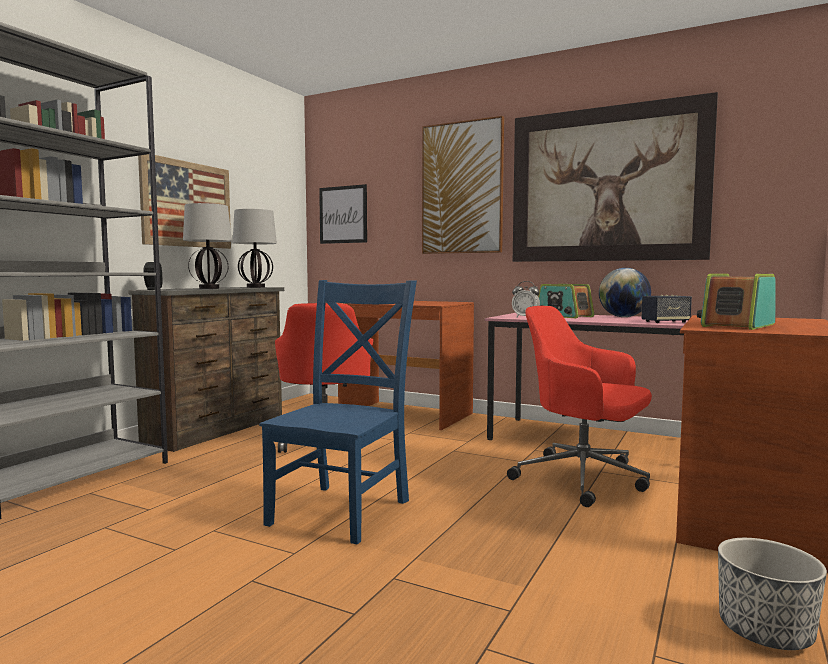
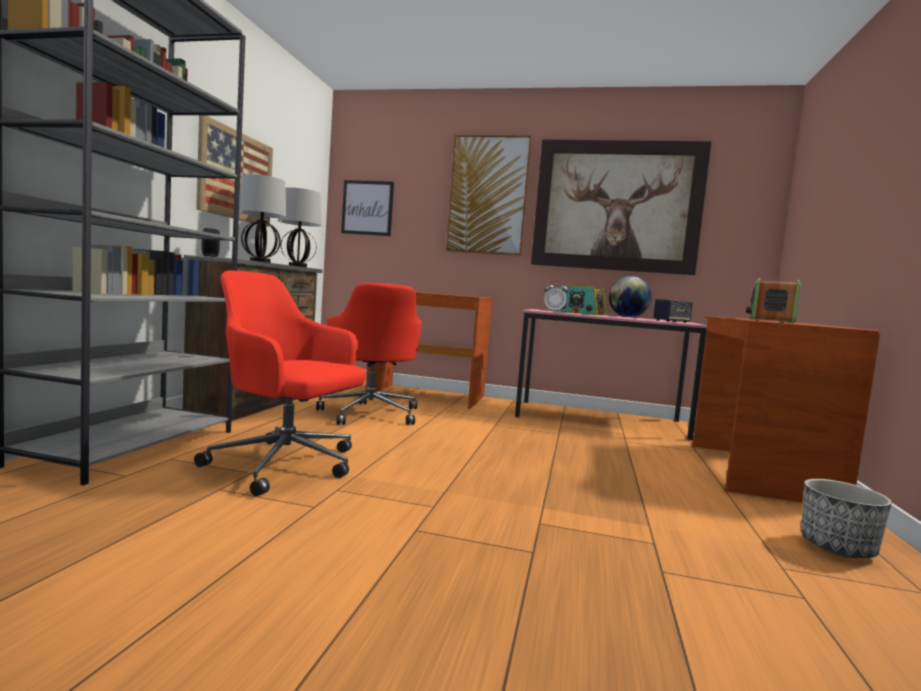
camera: 15 degrees left, 0 degrees up
blue chair [259,280,417,545] -> none
red office chair [507,306,652,507] -> red office chair moved to [194,270,366,496]

